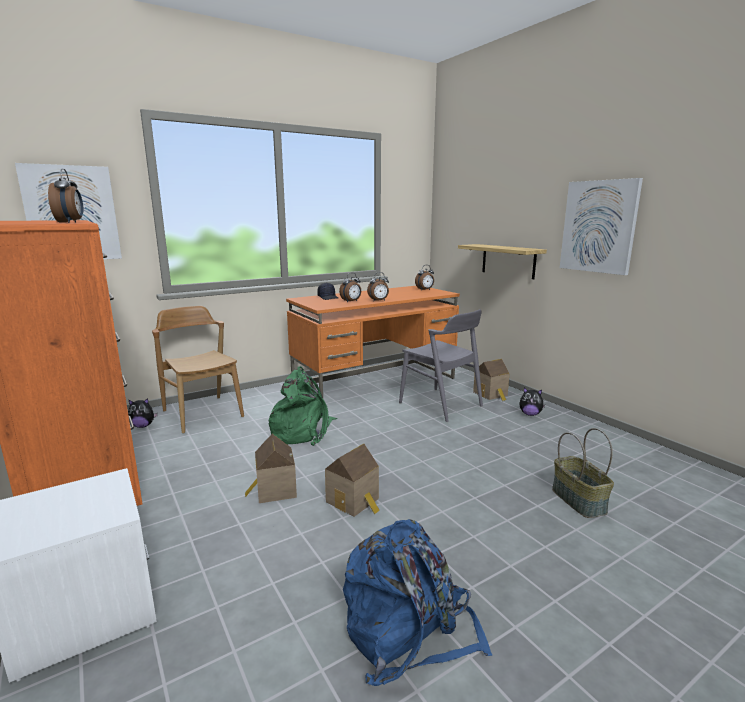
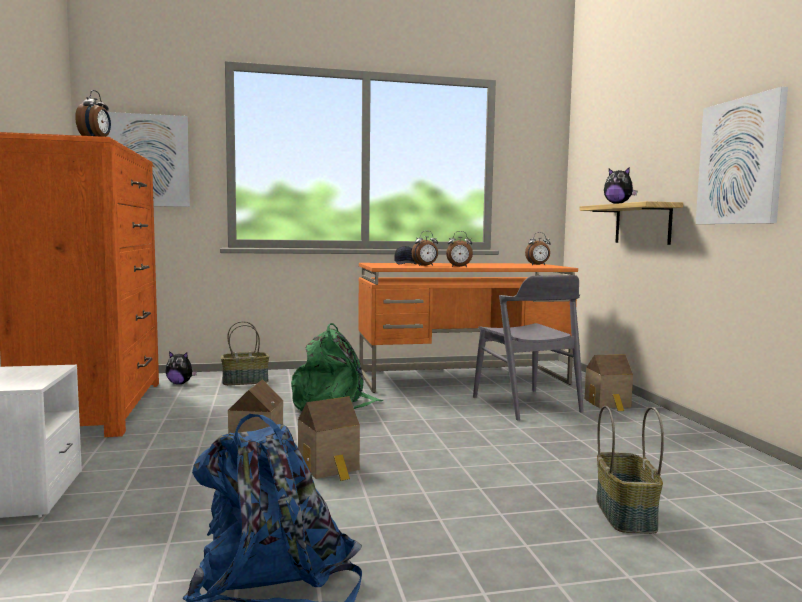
camera: 20 degrees right, 10 degrees down
brown chair [152,306,244,434] -> basket [221,321,269,385]
plush toy [519,388,545,416] -> plush toy moved to [604,167,637,204]

